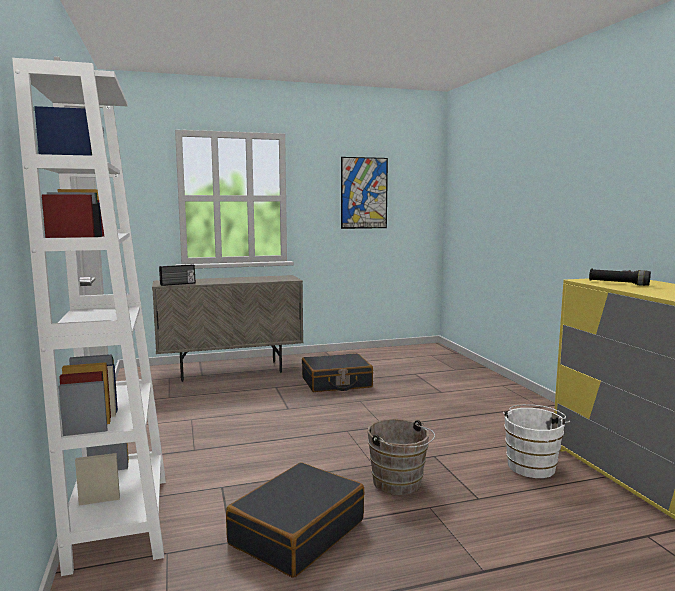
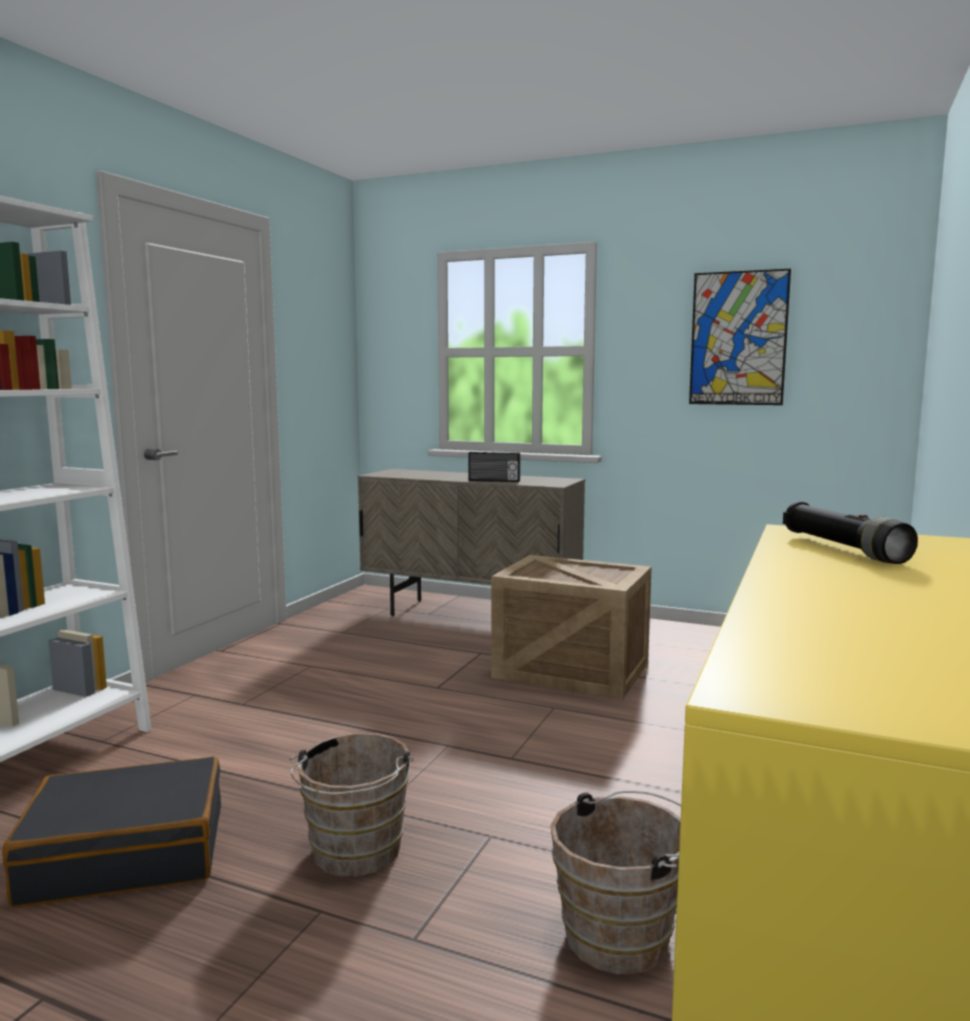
camera: 40 degrees right, 0 degrees up
radio [159,264,196,286] -> radio moved to [468,452,520,482]
black suitcase [302,353,373,392] -> crate [491,555,652,700]
white bucket [503,404,570,478] -> brown bucket [551,791,681,974]

